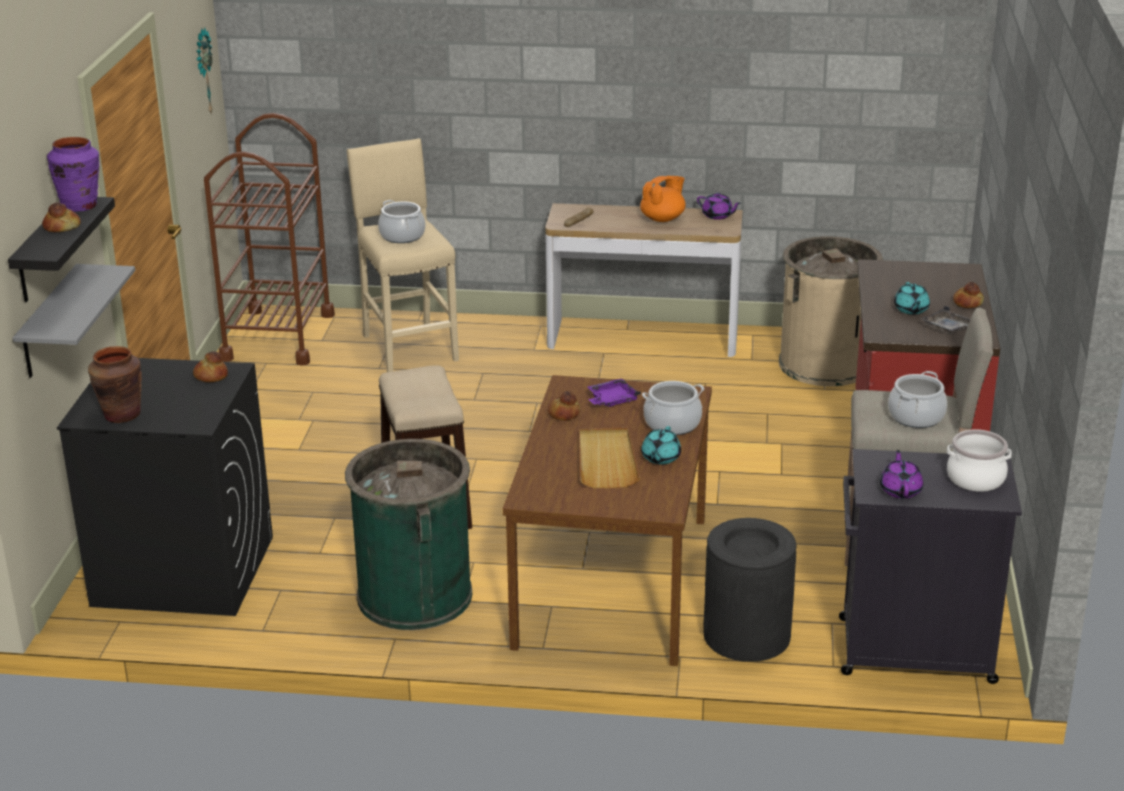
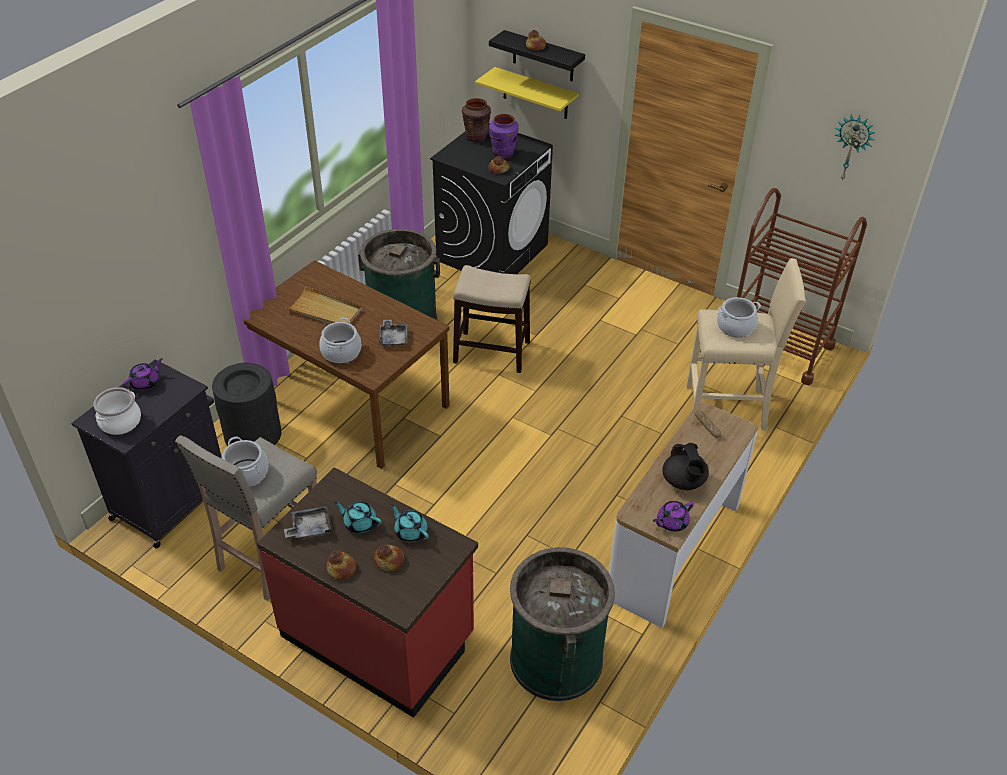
camera: 115 degrees right, 15 degrees up
grey shelf [13,264,135,378] -> yellow shelf [475,67,579,119]
purple vase [47,137,99,212] -> purple vase moved to [489,114,519,159]
bread [548,391,580,421] -> bread moved to [374,545,404,571]
purple tray [587,378,641,407] -> grey tray [379,320,408,347]
orange teapot [640,176,686,222] -> black teapot [662,443,709,490]
turquoise teapot [641,426,681,464] -> turquoise teapot moved to [391,504,429,542]
beige trash can [779,236,883,386] -> green trash can [510,547,615,701]
purple teapot [880,450,923,498] -> purple teapot turned 75 degrees counterclockwise [123,358,163,391]

